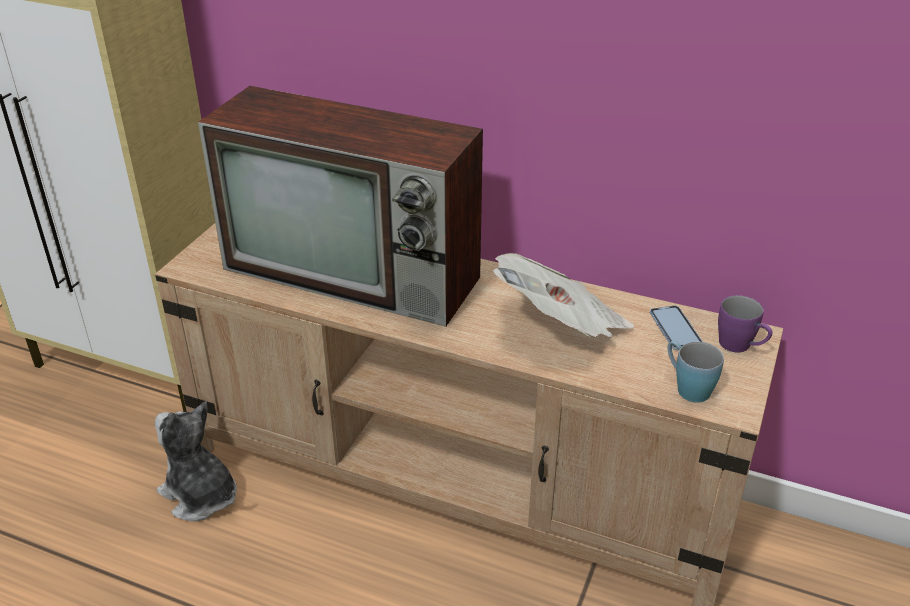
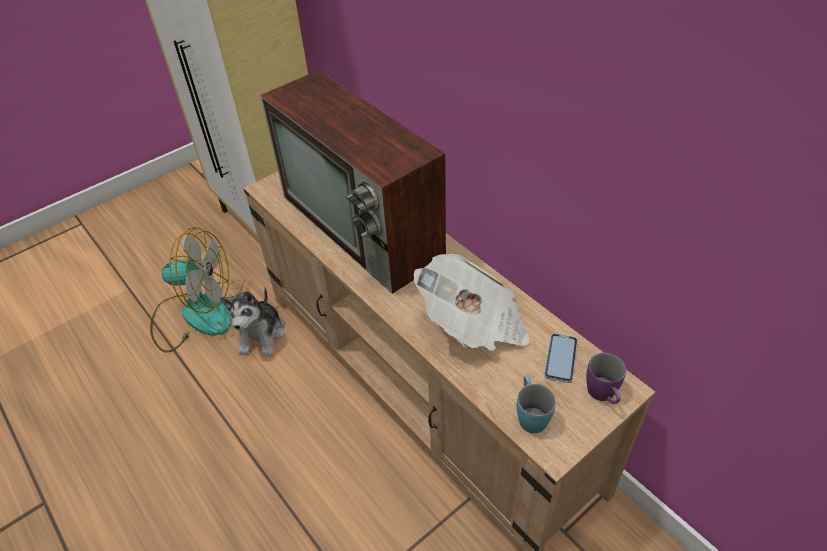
camera: 30 degrees right, 10 degrees up
plush toy [155,401,237,521] -> plush toy turned 150 degrees counterclockwise [220,287,285,357]
none -> fan [150,227,232,353]

